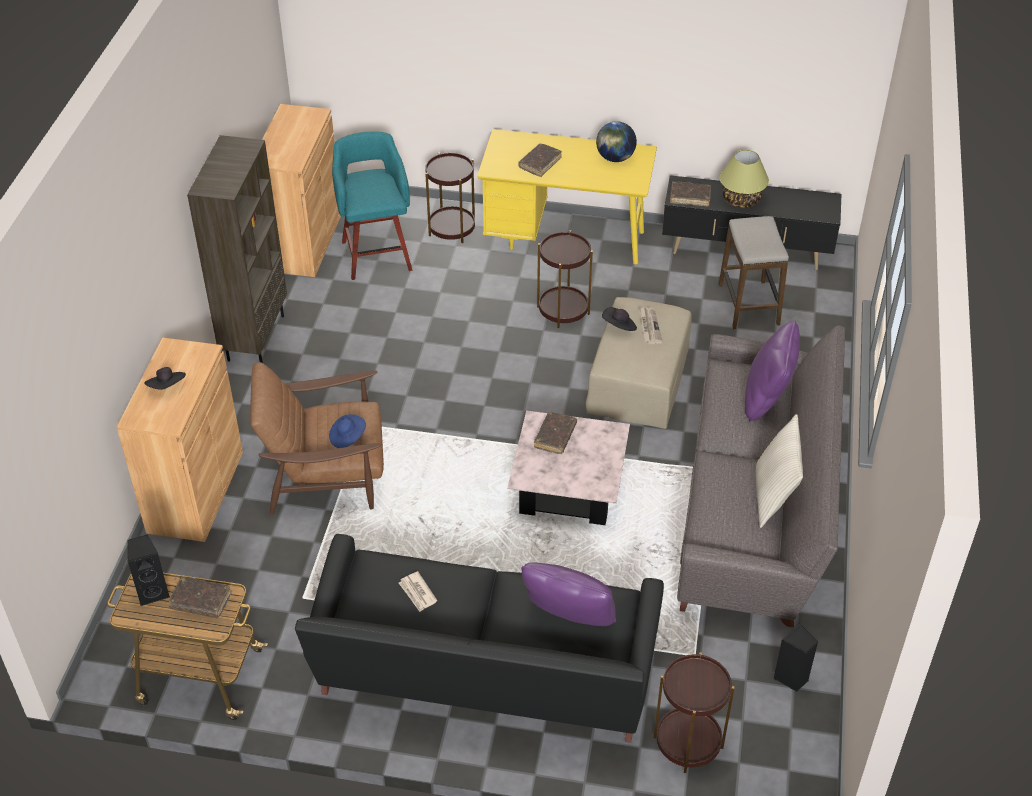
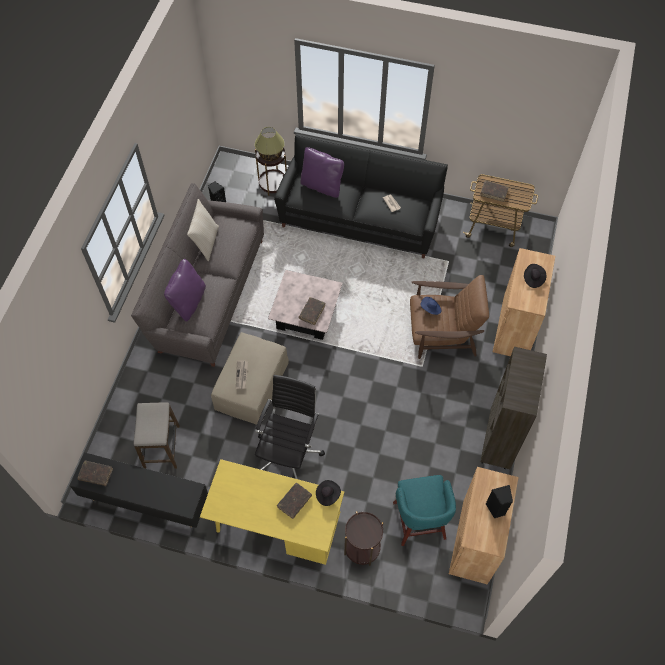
camera: 175 degrees left, 15 degrees up
black speaker [127,534,170,606] -> black speaker moved to [486,485,513,518]
brown side table [537,230,593,328] -> black office chair [255,375,325,479]
globe [596,121,637,162] -> none
black hat [602,307,637,331] -> black hat moved to [316,480,341,506]
brown book [670,181,711,207] -> brown book moved to [78,461,113,486]
table lamp [720,150,769,208] -> table lamp moved to [255,127,285,161]

